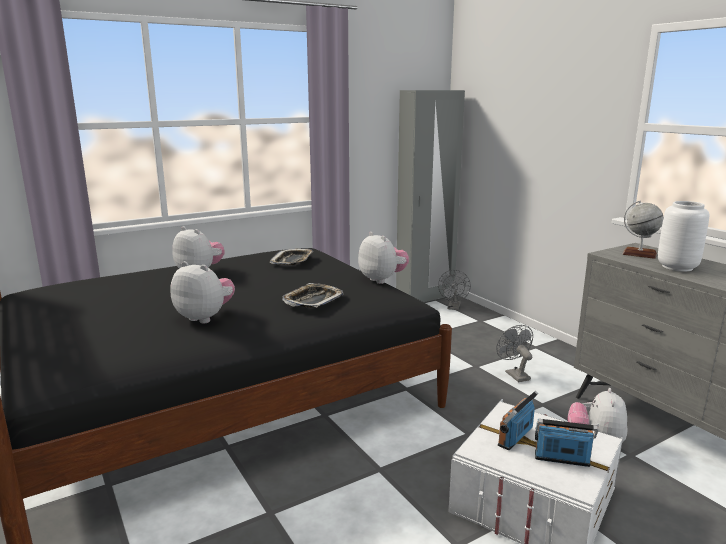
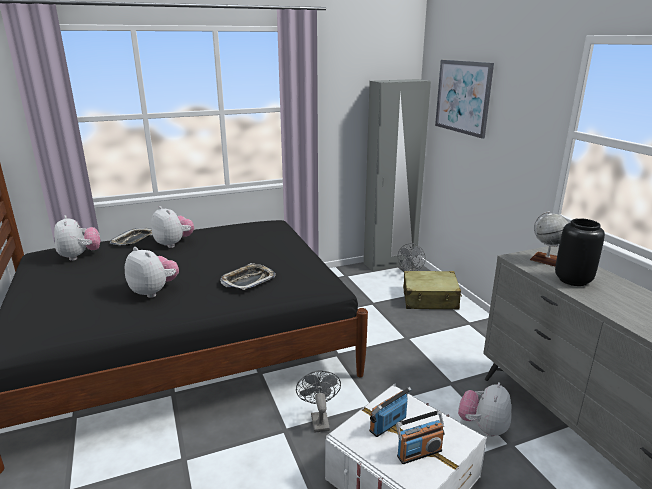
camera: 10 degrees right, 5 degrees up
tray [270,248,314,265] -> tray moved to [110,228,152,246]
plush toy [358,232,409,284] -> plush toy moved to [54,215,100,261]
grey fan [496,325,533,382] -> grey fan moved to [296,371,341,432]
radio [535,419,598,467] -> radio turned 135 degrees clockwise [396,410,444,464]
white vase [658,201,709,272] -> black vase [555,218,605,286]
none -> beige suitcase [403,271,462,310]
none -> picture [435,60,494,139]

